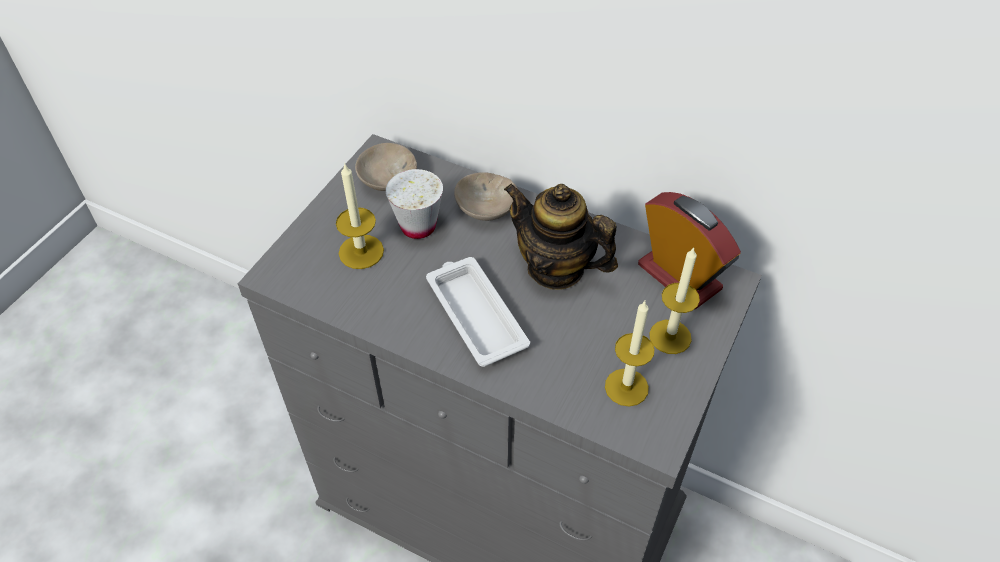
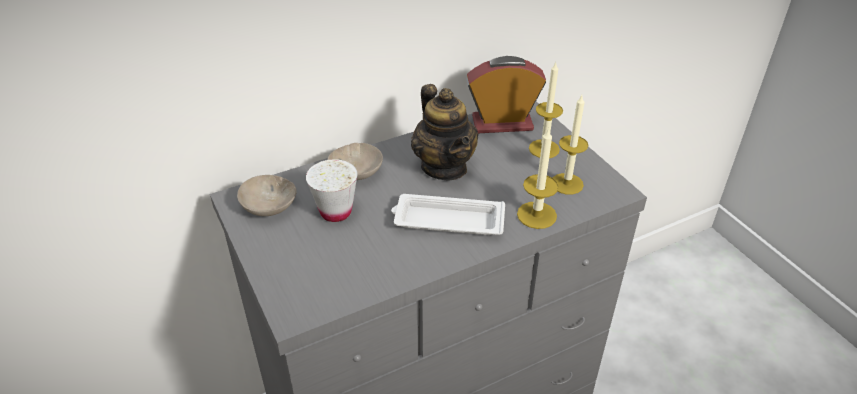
camera: 55 degrees left, 10 degrees down
candle [336,163,384,269] -> candle moved to [517,128,559,229]
teapot [504,183,618,290] -> teapot turned 90 degrees counterclockwise [411,84,479,181]

